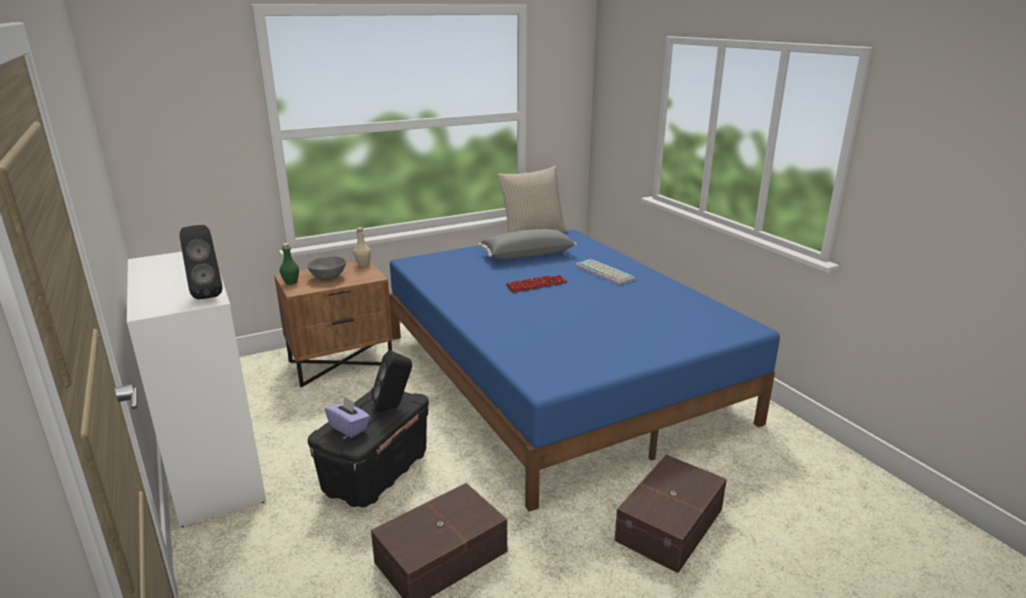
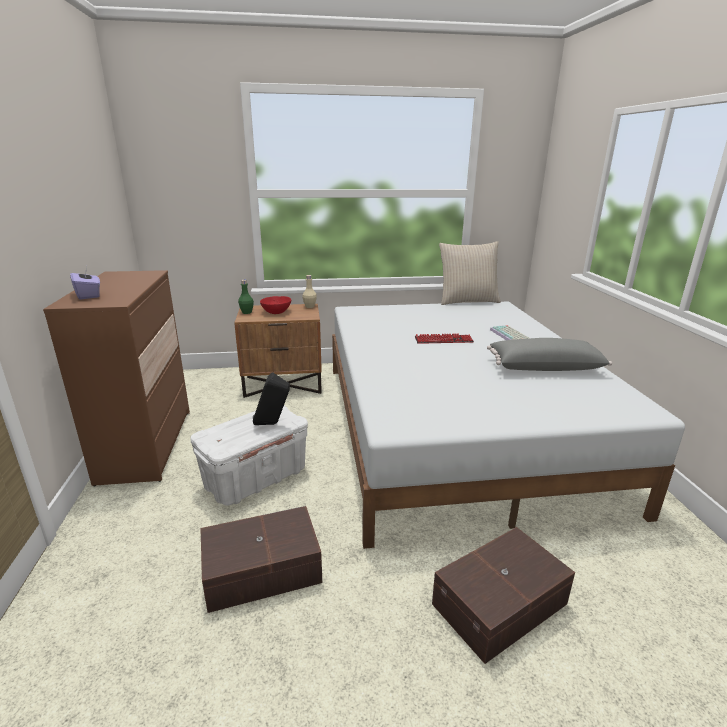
camera: 20 degrees right, 0 degrees up
white dresser [127,252,266,527] -> brown dresser [43,270,190,487]
black speaker [180,225,223,300] -> none
grey bowl [307,256,346,280] -> red bowl [260,296,291,314]
black storage box [308,388,429,507] -> white storage box [190,405,308,506]
purple tissue box [325,397,370,438] -> purple tissue box moved to [70,266,100,300]
blue bed [389,230,780,512] -> white bed [332,302,685,549]
grey pillow [478,229,577,260] -> grey pillow moved to [487,338,612,371]

